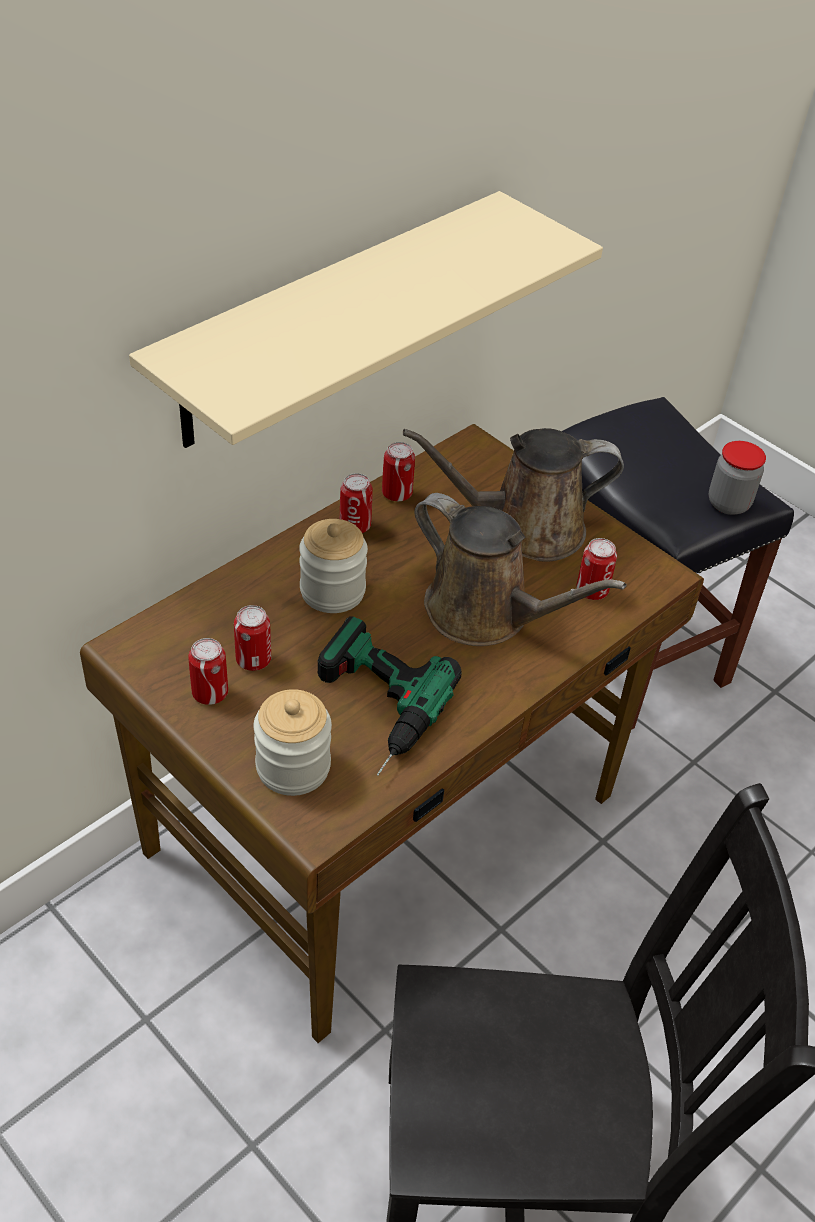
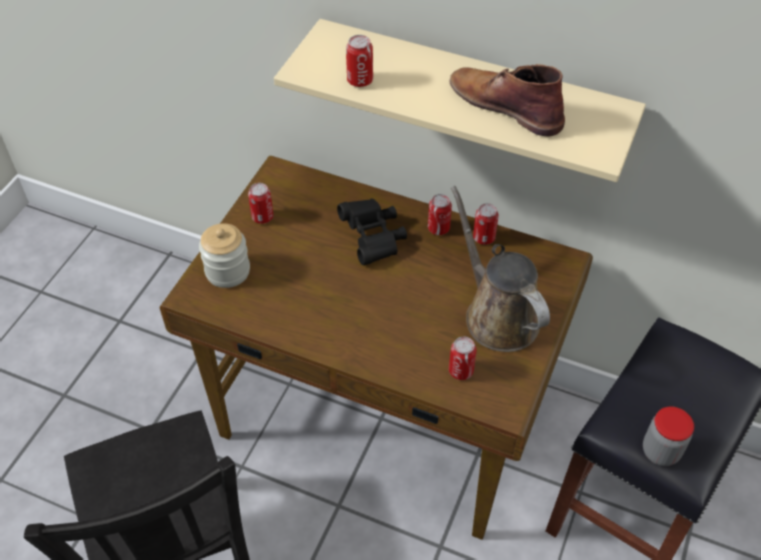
camera: 70 degrees right, 5 degrees up
can [234,605,271,671] -> can moved to [346,35,373,87]
jar [299,519,368,613] -> black binoculars [337,198,407,265]
power drill [318,616,462,776] -> none
brown watering can [414,493,627,646] -> none
none -> brown boot [450,64,565,137]

